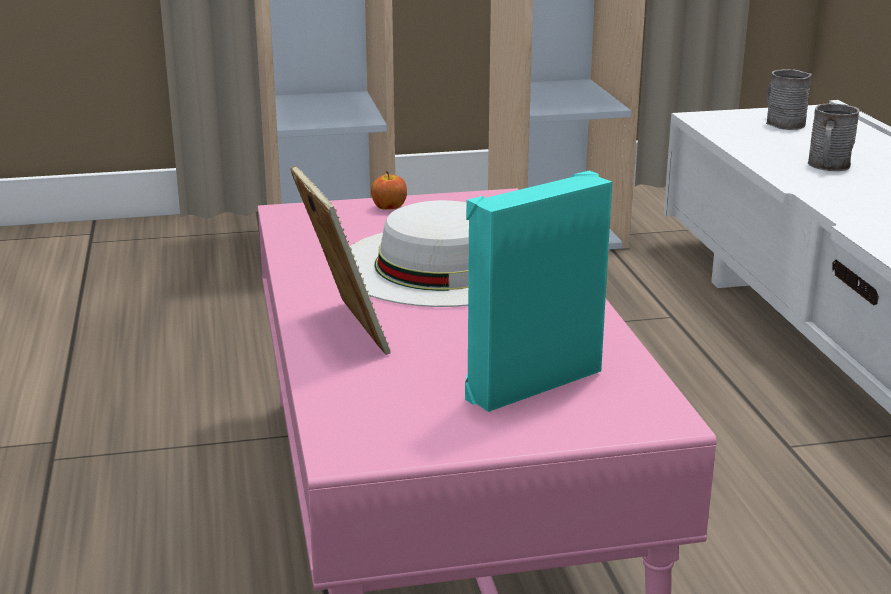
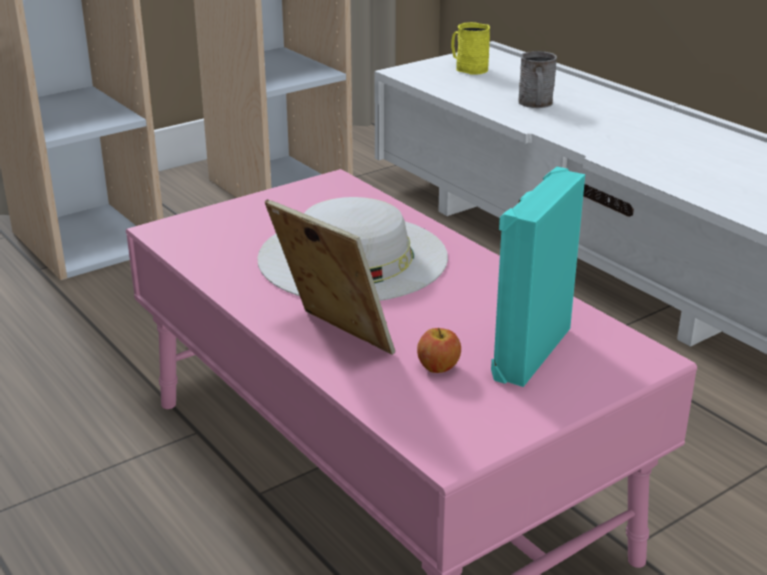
camera: 25 degrees left, 5 degrees up
apple [371,170,407,210] -> apple moved to [417,328,461,373]
grey mug [766,69,812,130] -> yellow mug [451,22,490,74]

